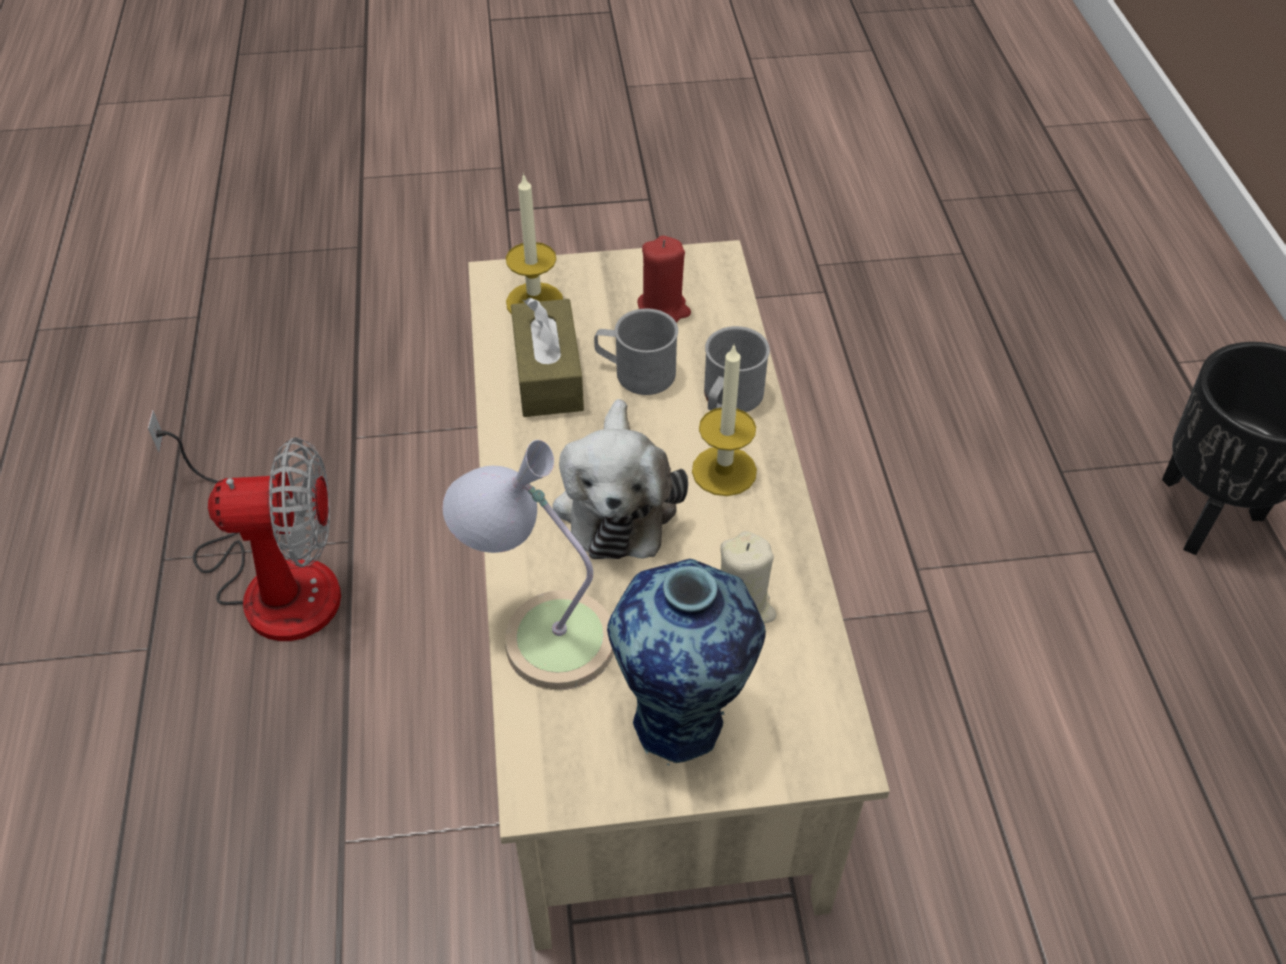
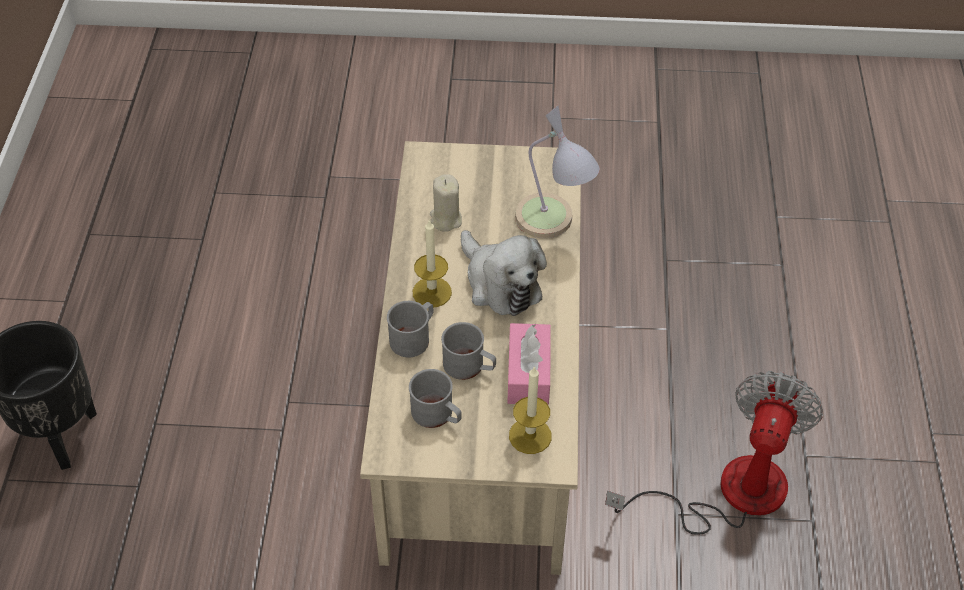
camera: 170 degrees left, 0 degrees up
fan [148,410,341,641] -> fan turned 105 degrees clockwise [605,371,823,535]
brown tissue box [511,298,584,417] -> pink tissue box [507,323,551,405]
plush toy [552,399,688,559] -> plush toy turned 135 degrees clockwise [461,230,547,316]
vase [607,559,766,766] -> none
red candle [637,236,691,323] -> grey mug [409,369,462,428]

